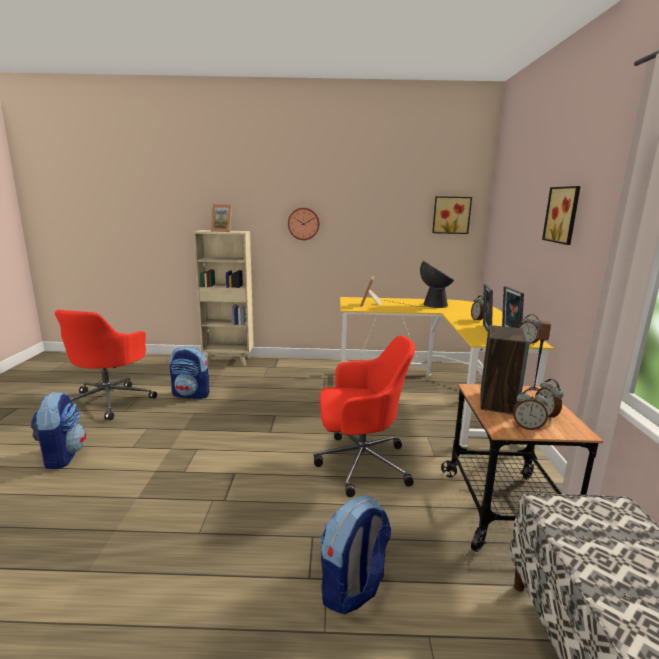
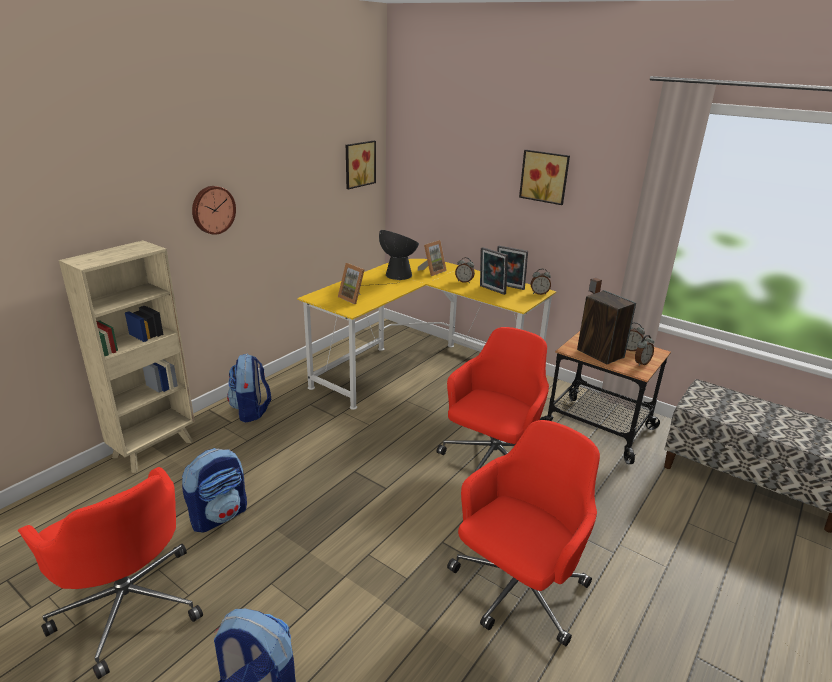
camera: 55 degrees left, 10 degrees up
picture frame [211,204,232,232] -> picture frame moved to [418,240,447,276]
backpack [321,495,391,614] -> backpack moved to [227,353,271,422]
none -> red office chair [447,420,600,646]

